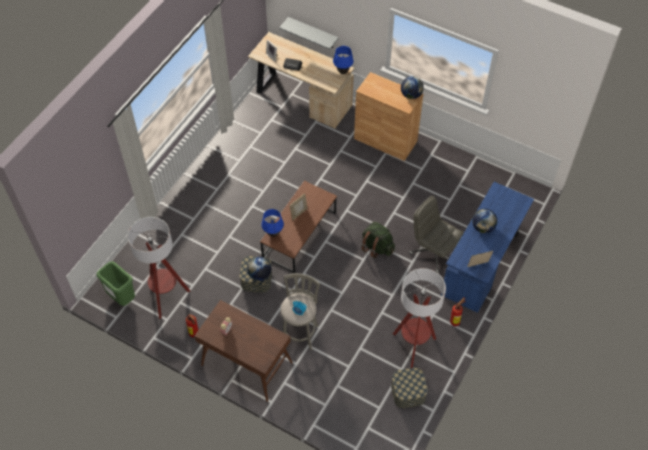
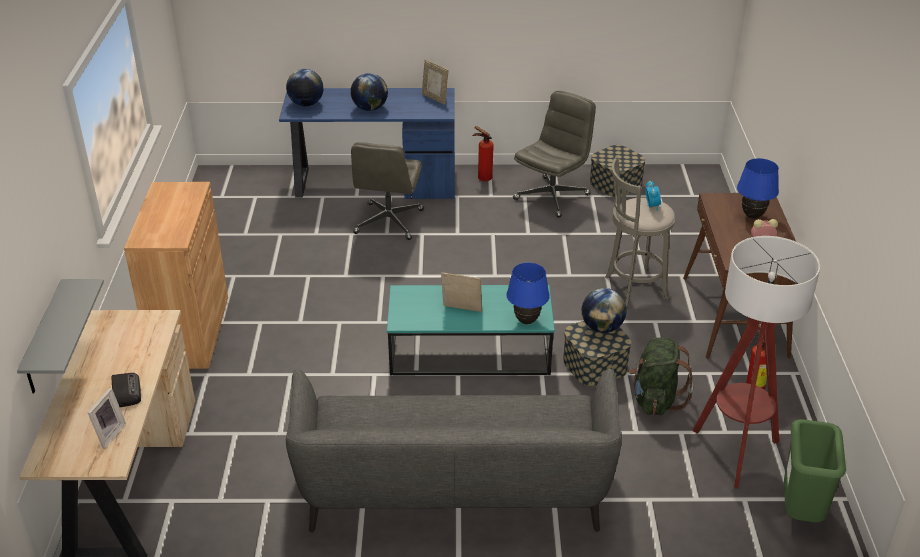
camera: 120 degrees left, 20 degrees down
brown coffee table [260,181,337,273] -> turquoise coffee table [387,285,555,376]
blue table lamp [333,46,354,74] -> blue table lamp moved to [737,158,779,219]
green backpack [361,222,395,258] -> green backpack moved to [629,337,694,415]
floor lamp [393,268,446,368] -> grey office chair [513,91,596,218]
globe [401,76,424,99] -> globe moved to [286,69,324,106]
none -> grey sofa [286,369,622,533]

